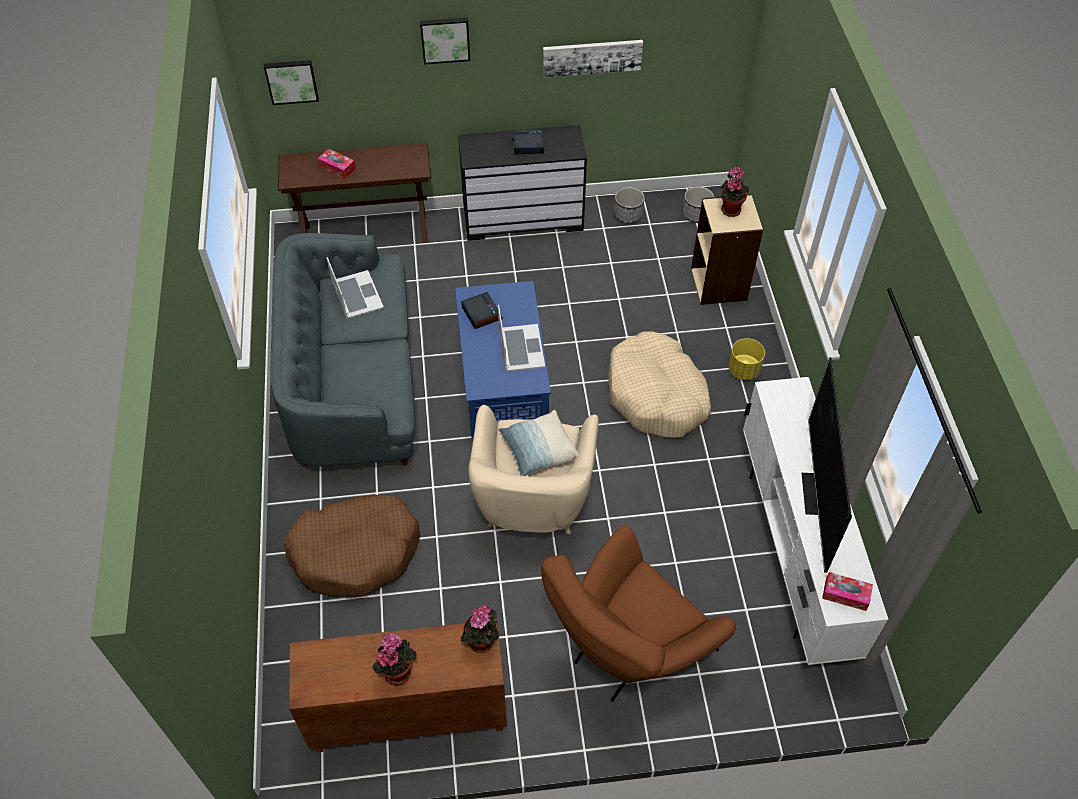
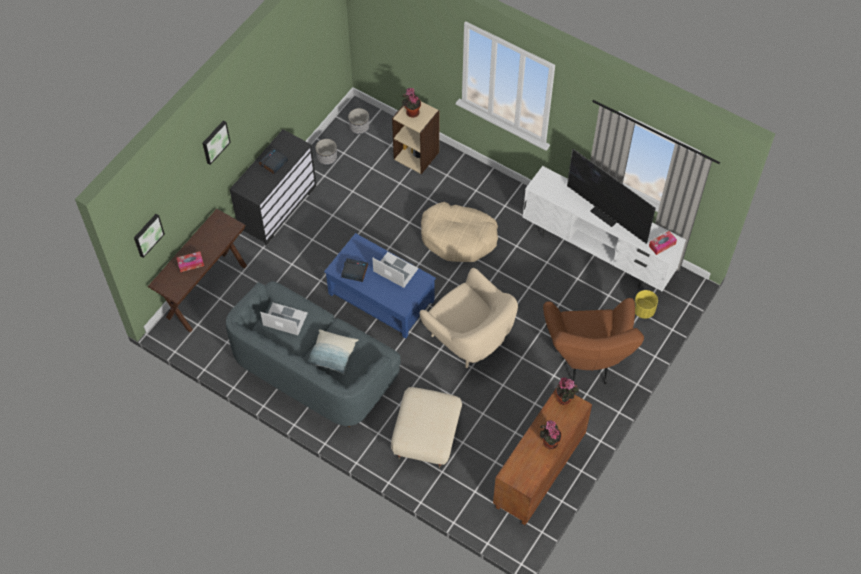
camera: 50 degrees left, 5 degrees up
brown dog bed [284,495,421,597] -> beige ottoman [391,387,462,468]
pillow [498,410,579,476] -> pillow moved to [307,329,358,375]
picture [543,40,643,78] -> none
yellow planter [729,338,765,380] -> yellow planter moved to [634,290,658,319]

